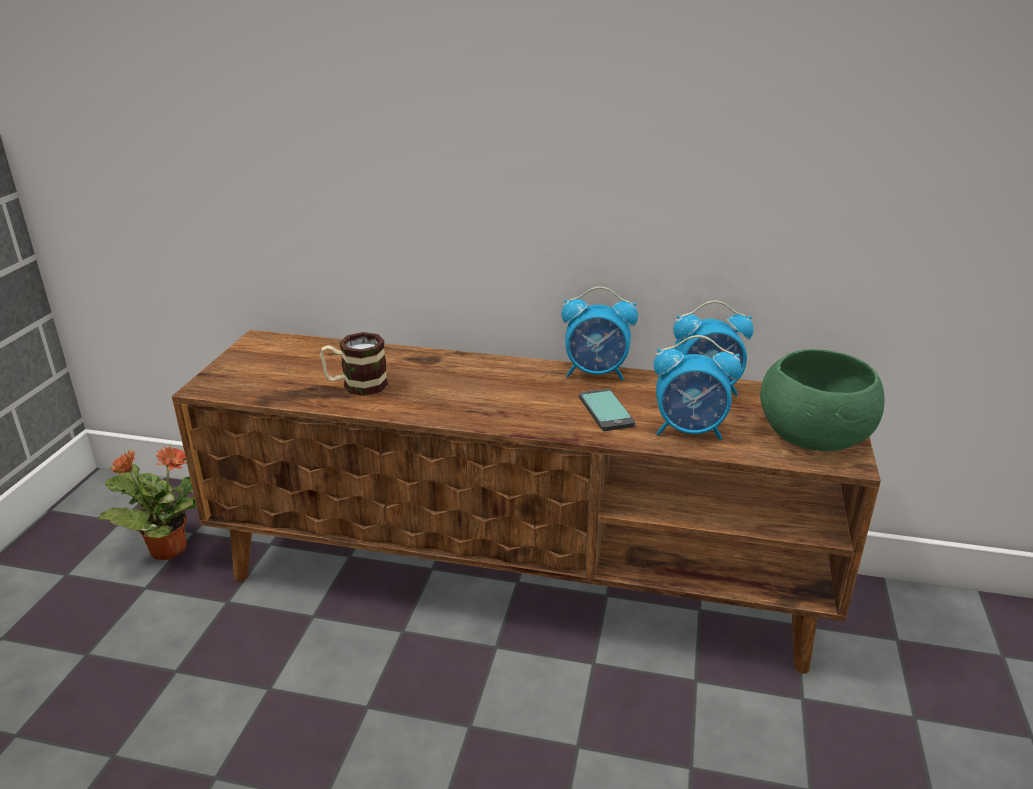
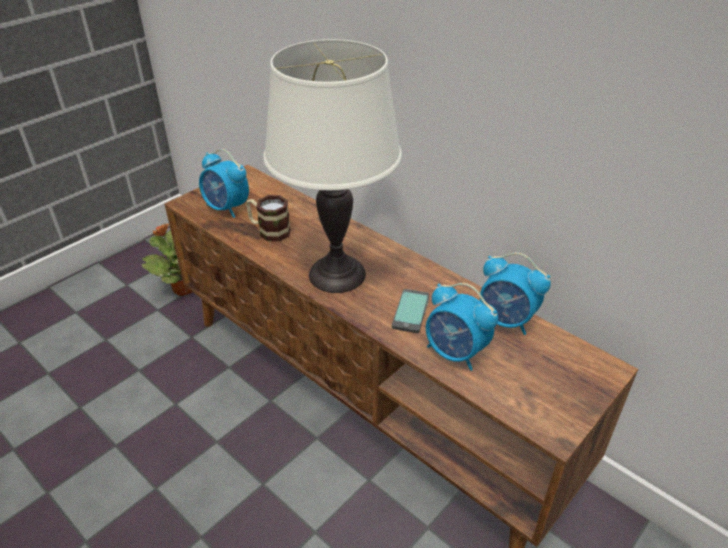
camera: 30 degrees right, 10 degrees up
alarm clock [562,287,638,380] -> alarm clock moved to [199,149,249,218]
green bowl [760,349,885,451] -> none
none -> white table lamp [263,39,402,293]

